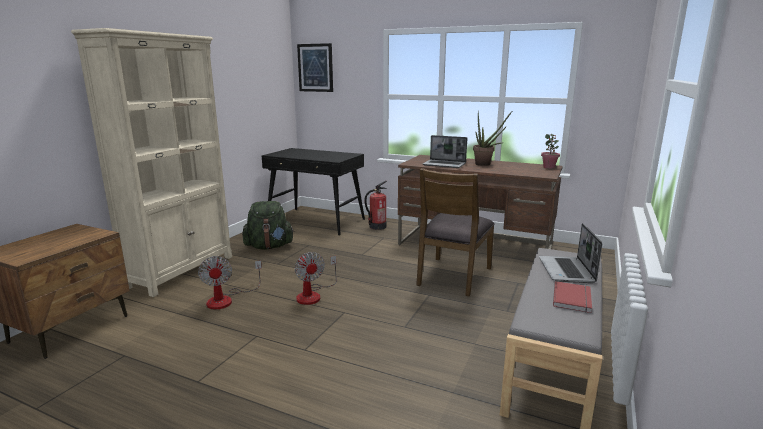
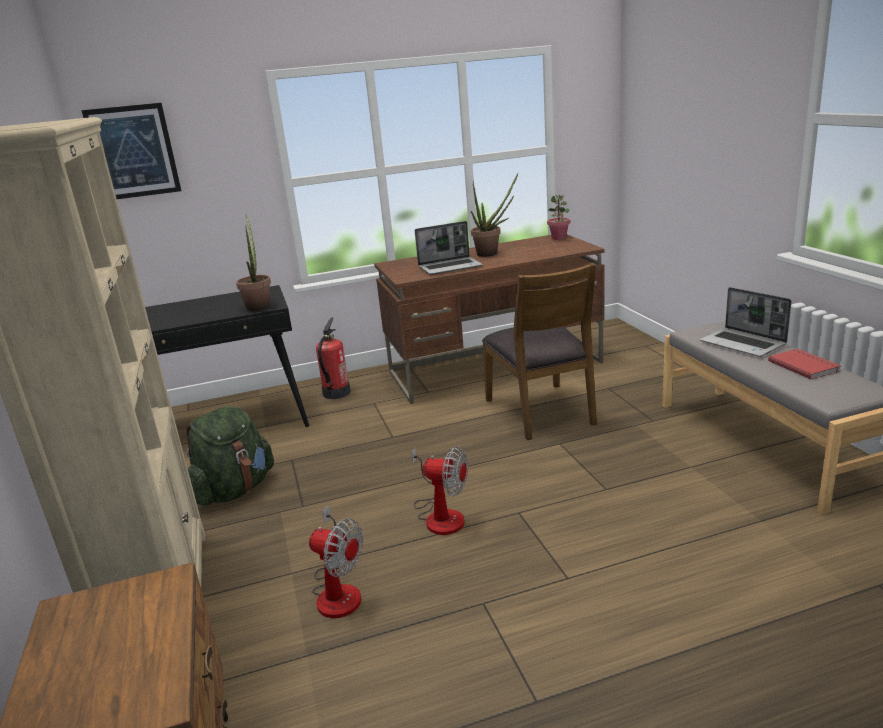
camera: 40 degrees left, 5 degrees up
none -> potted plant [236,215,271,311]

